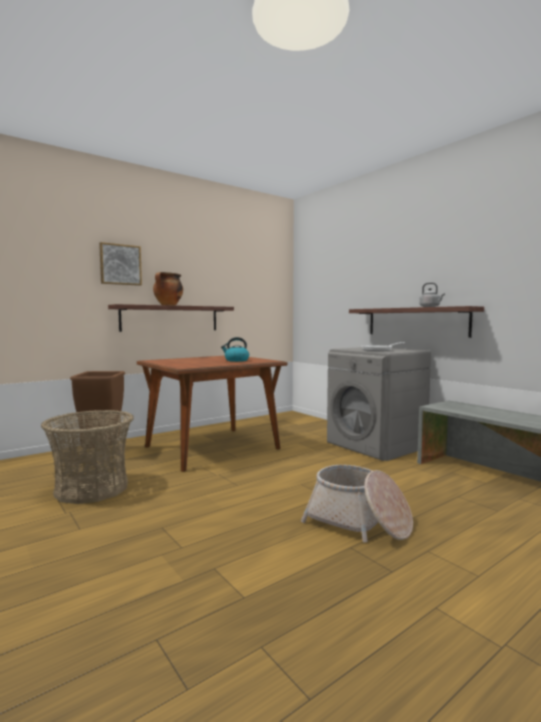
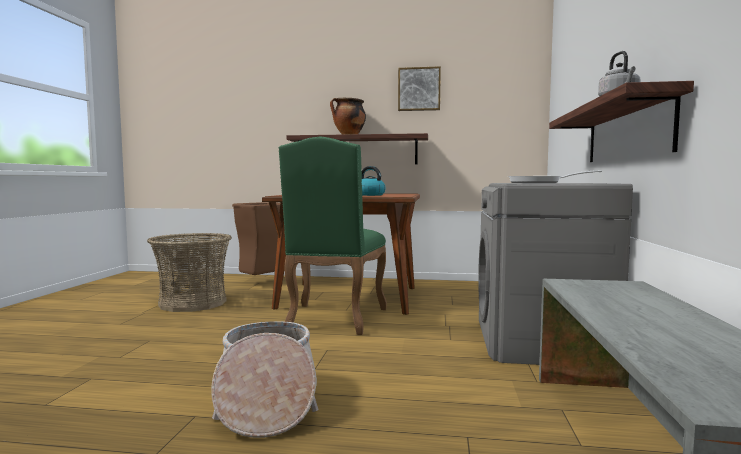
camera: 45 degrees right, 0 degrees up
picture [99,242,142,286] -> picture moved to [398,66,441,111]
none -> green chair [279,136,387,335]

